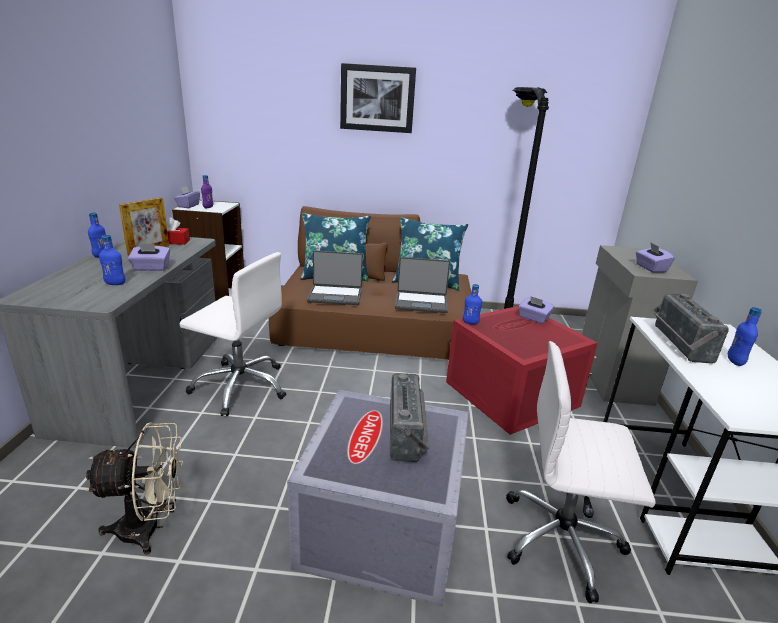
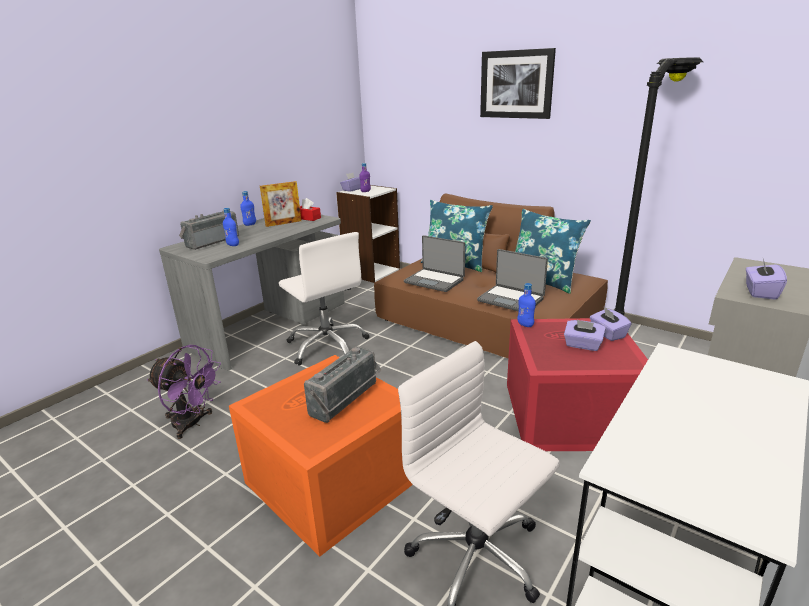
camera: 35 degrees right, 0 degrees up
beige fan [85,422,183,555] -> purple fan [147,345,221,439]
purple tissue box [128,243,170,271] -> purple tissue box moved to [564,320,606,351]
grey storage box [287,390,469,606] -> orange storage box [229,355,413,557]
radio [652,294,729,364] -> radio moved to [179,210,239,250]
blue bottle [728,307,762,366] -> none

